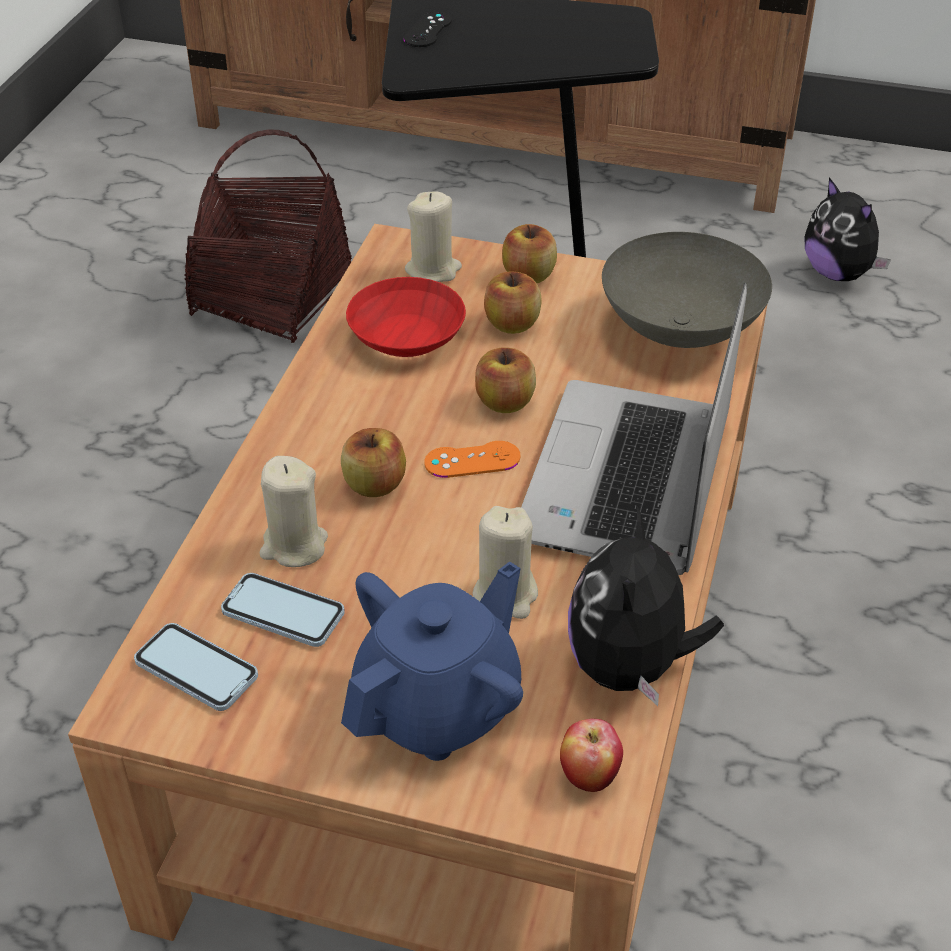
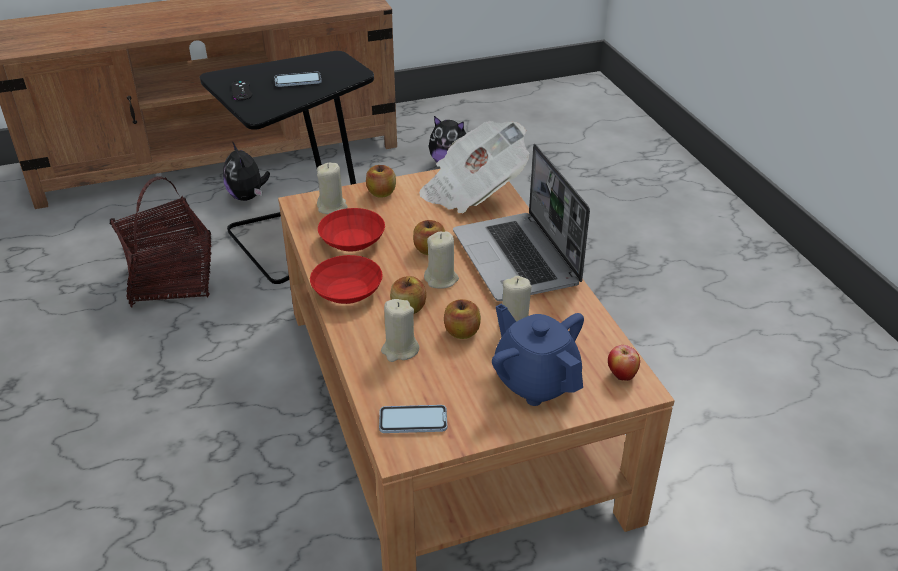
camera: 35 degrees left, 5 degrees down
phone [221,573,345,647] -> phone moved to [274,72,322,87]
blue teapot [341,561,523,761] -> blue teapot turned 45 degrees counterclockwise [492,304,584,406]
orange game controller [424,441,520,478] -> beige candle [424,232,459,288]
apple [484,271,541,334] -> apple moved to [444,299,481,339]
plush toy [568,506,724,706] -> plush toy moved to [223,143,270,201]
grey bowl [602,232,772,348] -> newspaper [419,121,529,213]
none -> red bowl [310,255,383,304]

